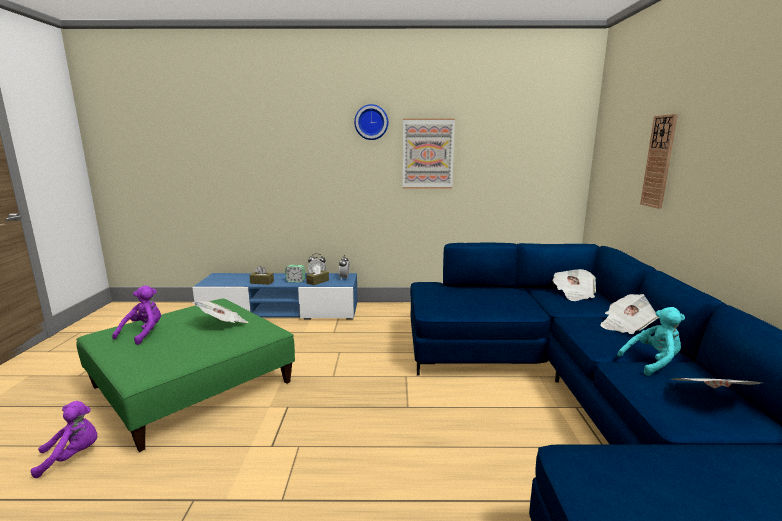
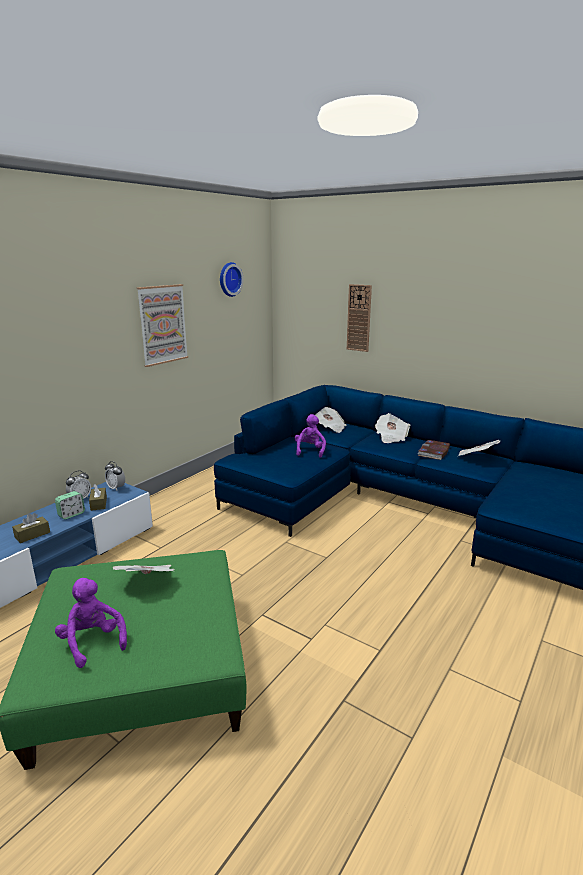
camera: 55 degrees left, 5 degrees up
purple plush toy [30,401,98,478] -> purple plush toy moved to [295,414,326,458]
wall clock [354,104,388,140] -> wall clock moved to [220,262,244,297]
turquoise plush toy [617,307,685,376] -> book [417,440,450,460]

